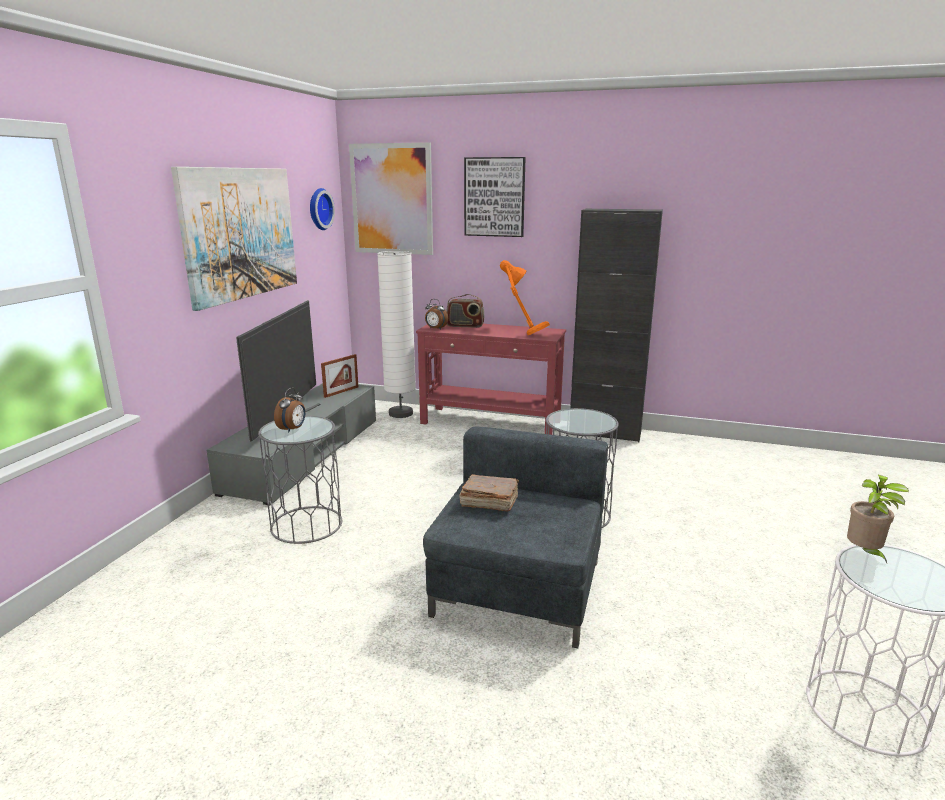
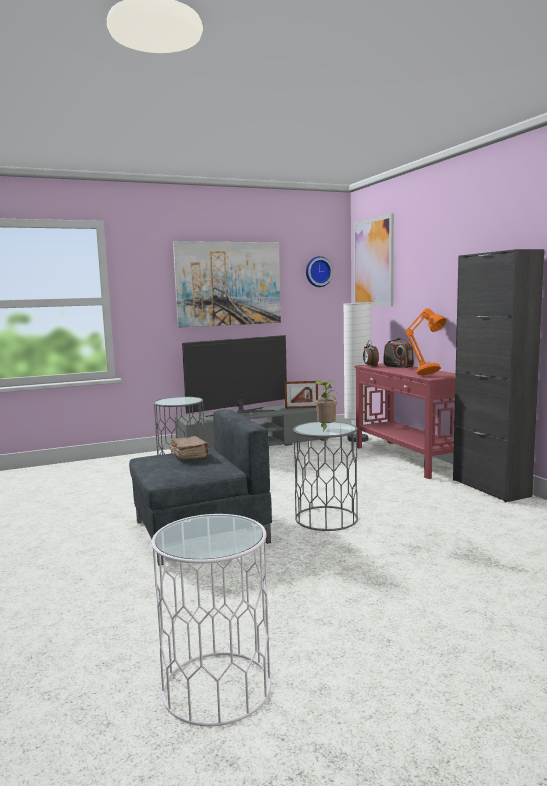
camera: 50 degrees right, 10 degrees down
alarm clock [274,387,305,433] -> none
picture [464,157,526,237] -> none
potted plant [847,475,909,563] -> potted plant moved to [315,380,337,431]

